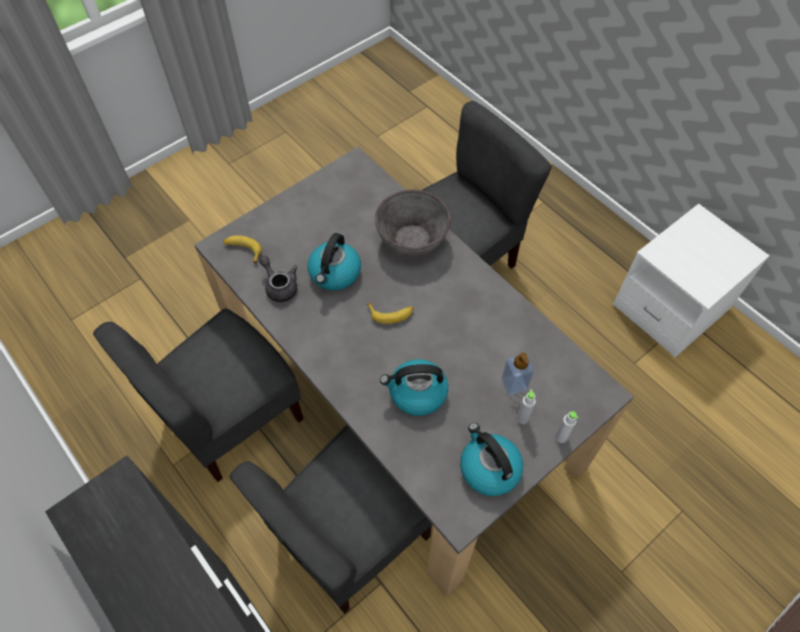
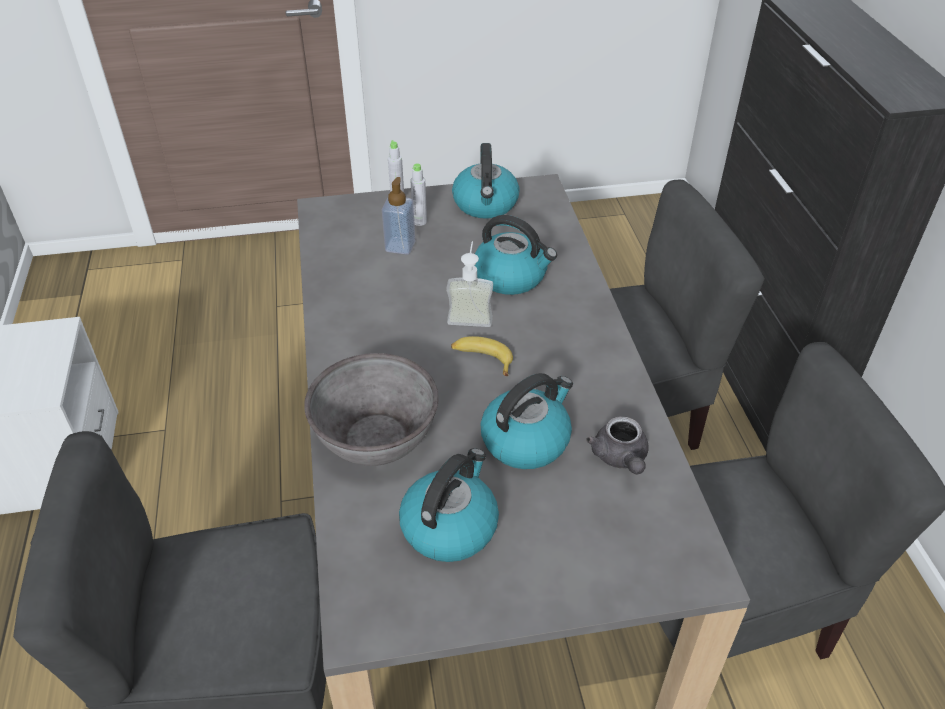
camera: 150 degrees left, 15 degrees down
banana [223,235,262,264] -> none
none -> kettle [399,448,499,562]
none -> soap dispenser [446,241,493,327]

